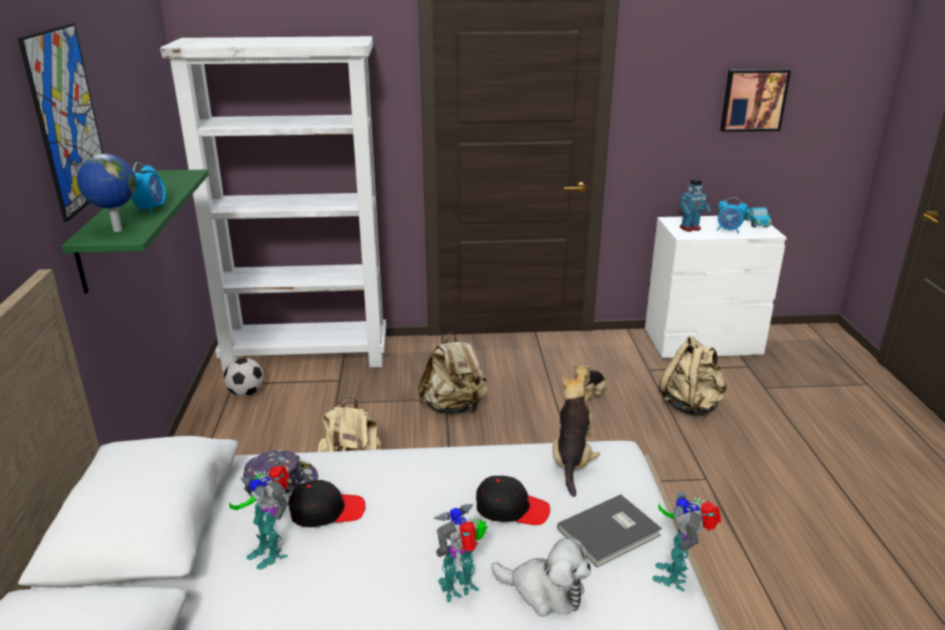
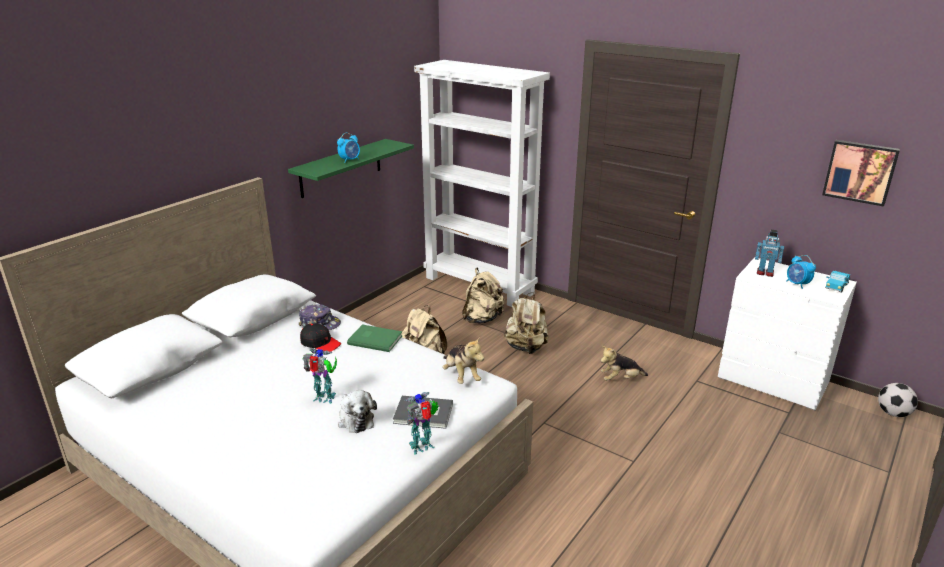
camera: 40 degrees right, 0 degrees up
picture [18,23,103,222] -> none
globe [77,154,137,232] -> none
football [224,358,264,396] -> football moved to [878,383,918,417]
toy robot [229,465,289,570] -> none
black cap [476,475,550,525] -> none
plush toy [552,372,600,497] -> plush toy turned 105 degrees clockwise [443,336,484,384]
beige backpack [659,335,727,417] -> beige backpack moved to [462,267,505,324]
none -> green book [347,324,403,352]

